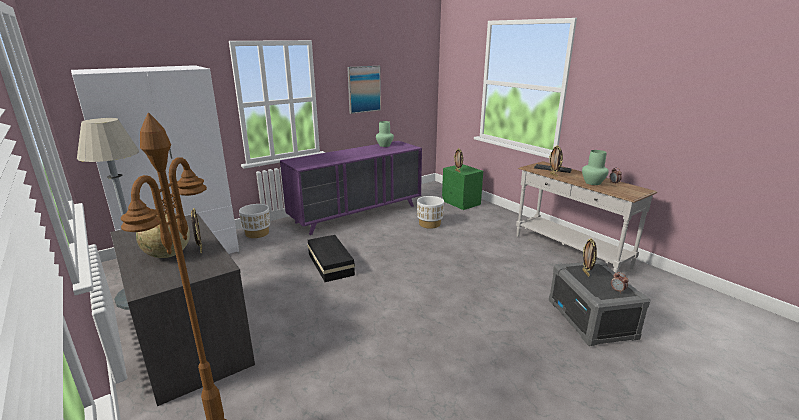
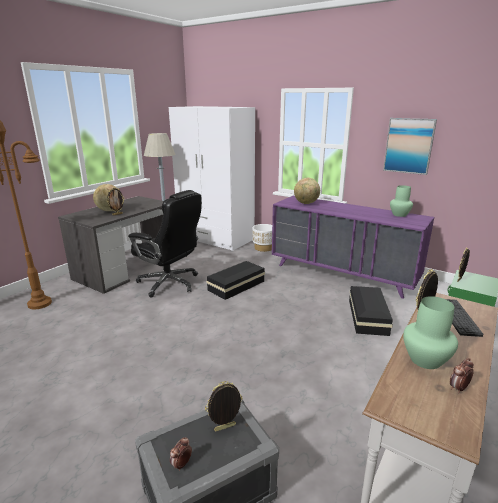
camera: 70 degrees right, 0 degrees up
white planter [417,196,444,229] -> black storage box [349,286,393,336]
none -> black office chair [128,190,202,298]
none -> globe [294,178,320,204]

